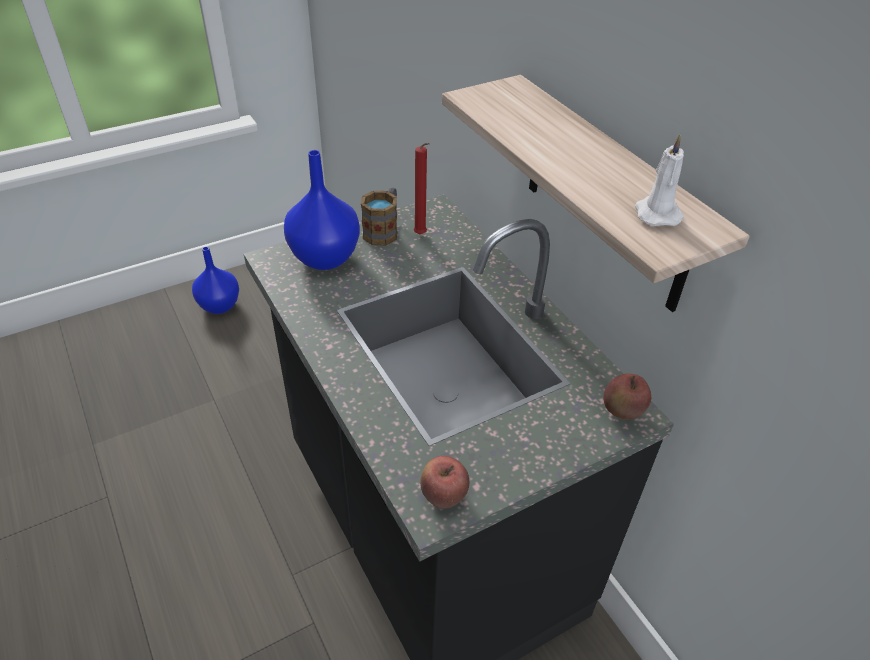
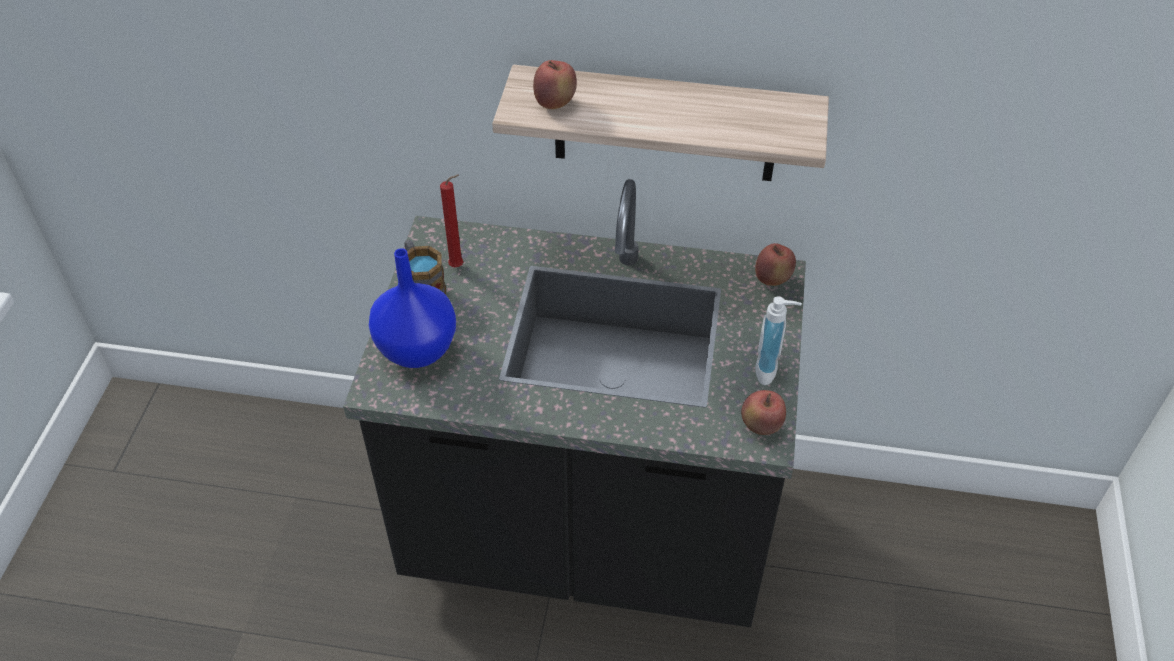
camera: 50 degrees left, 5 degrees up
blue vase [192,246,239,314] -> none
white candle [635,134,684,226] -> none
none -> apple [533,60,577,109]
none -> soap dispenser [755,296,802,385]

